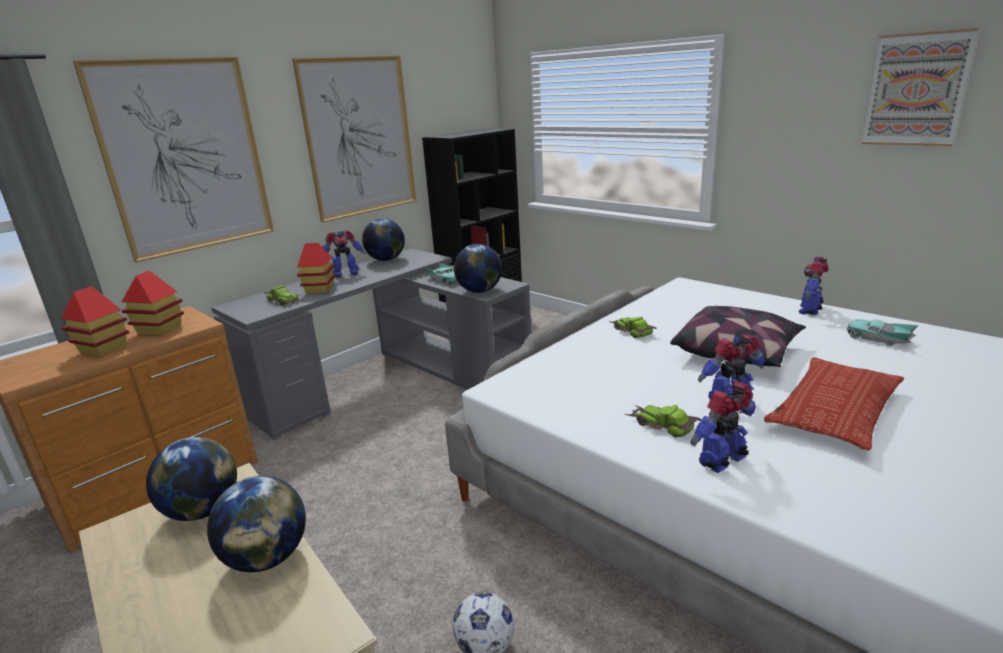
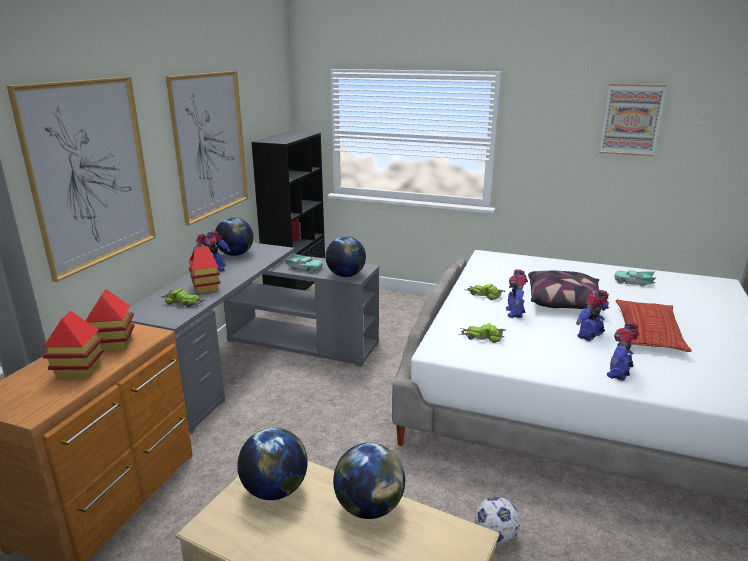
camera: 25 degrees left, 0 degrees up
toy car [625,405,701,437] -> toy car moved to [459,323,506,343]
toy robot [799,257,829,315] -> toy robot moved to [506,270,528,318]

